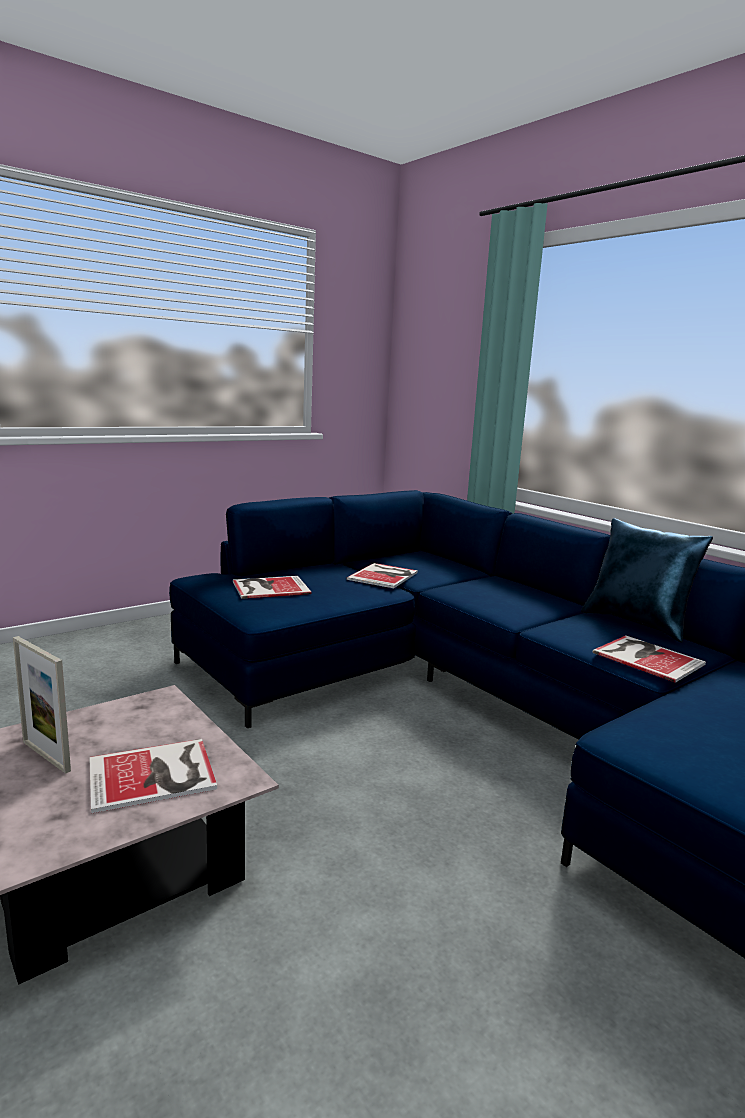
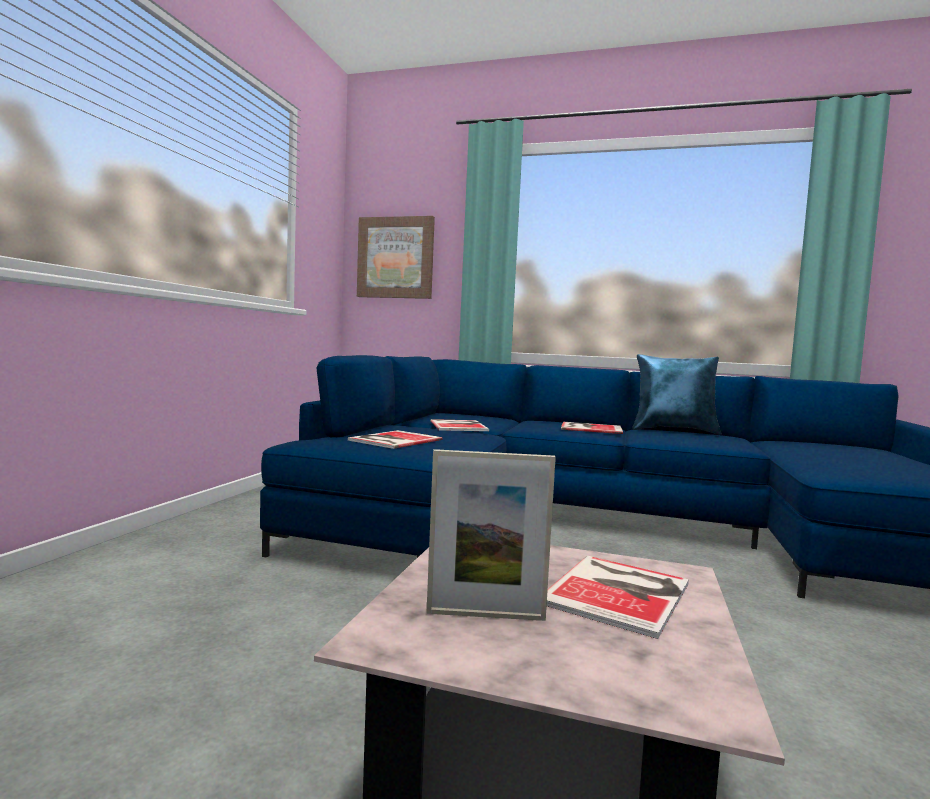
camera: 35 degrees left, 10 degrees down
book [592,635,706,683] -> book moved to [561,422,623,434]
none -> picture [357,216,435,299]

